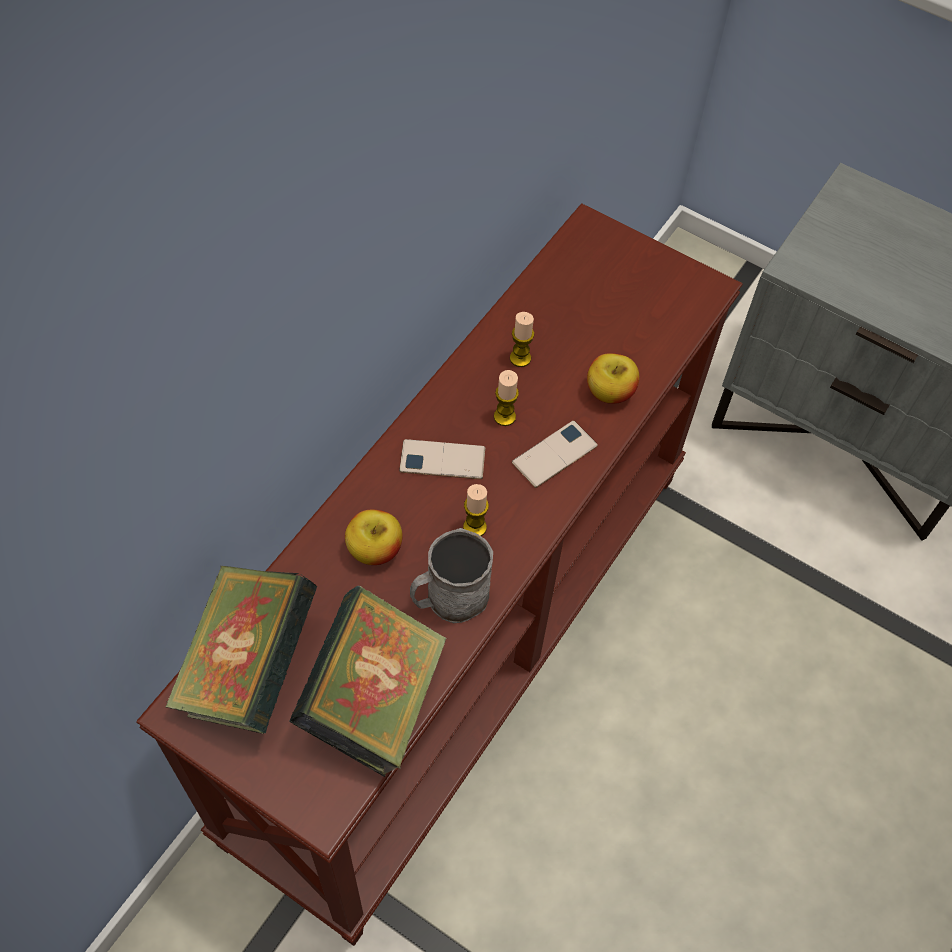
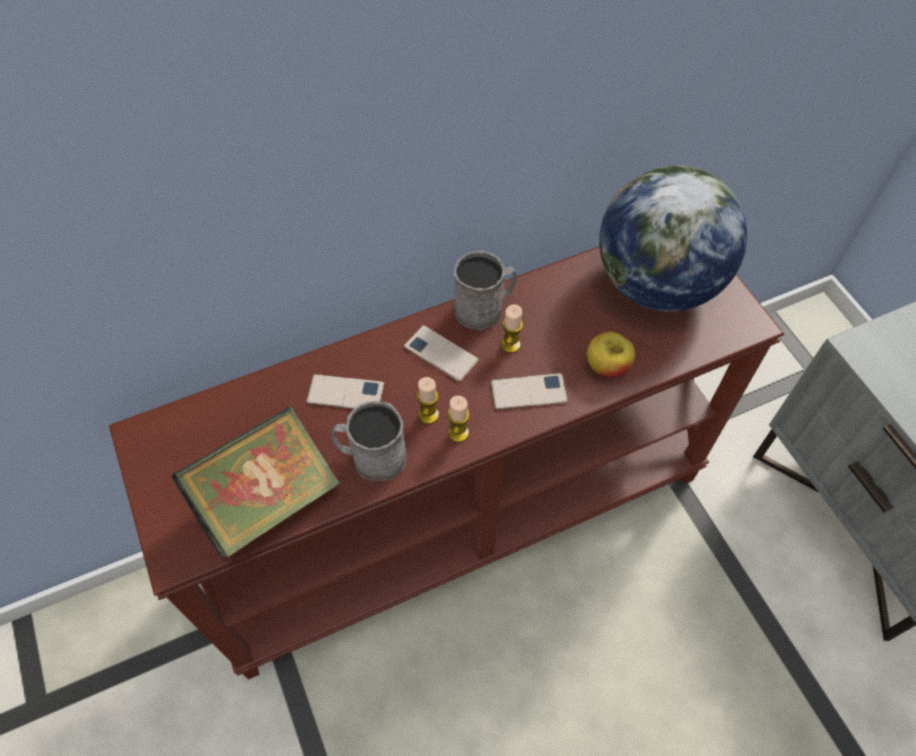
camera: 35 degrees right, 0 degrees up
book [166,566,318,734] -> none
apple [345,510,402,565] -> phone [306,374,384,409]
candle [510,312,534,367] -> candle moved to [448,396,470,442]
none -> grey mug [454,251,517,330]
none -> globe [599,165,747,312]

